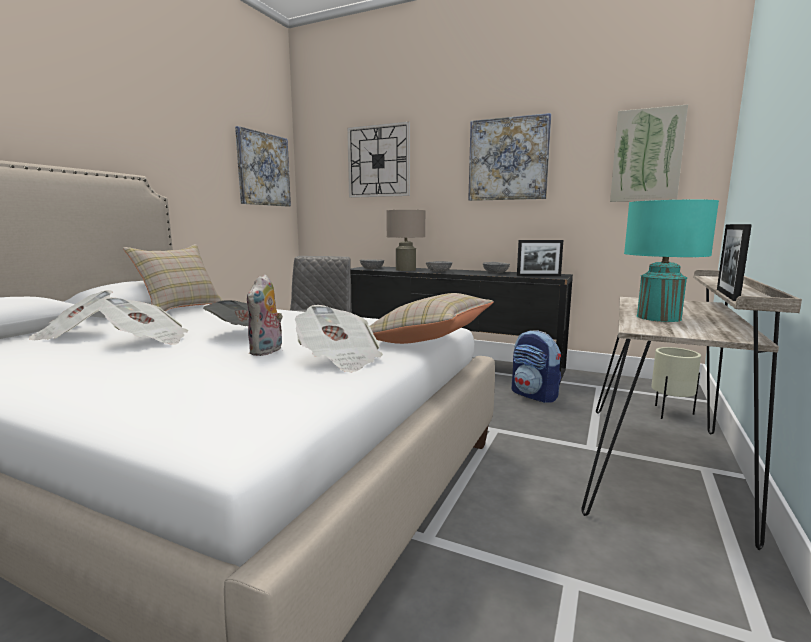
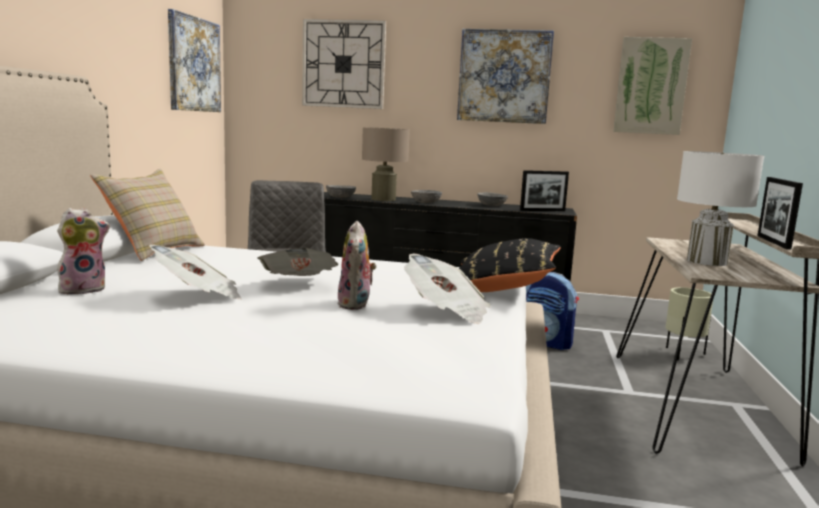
camera: 15 degrees left, 0 degrees up
newspaper [29,290,113,340] -> plush toy [57,208,110,294]
beige pillow [369,293,494,344] -> black pillow [459,238,561,292]
turquoise table lamp [624,200,719,322] -> white table lamp [677,151,764,266]

